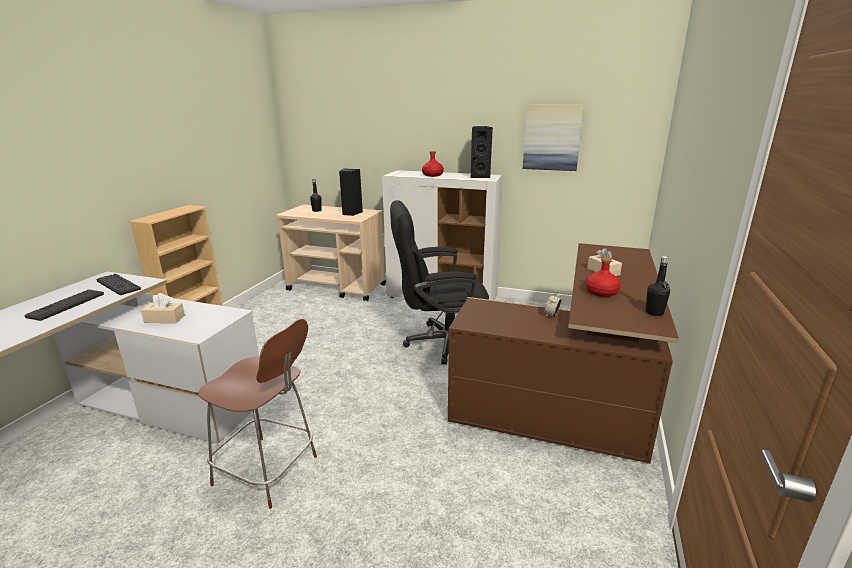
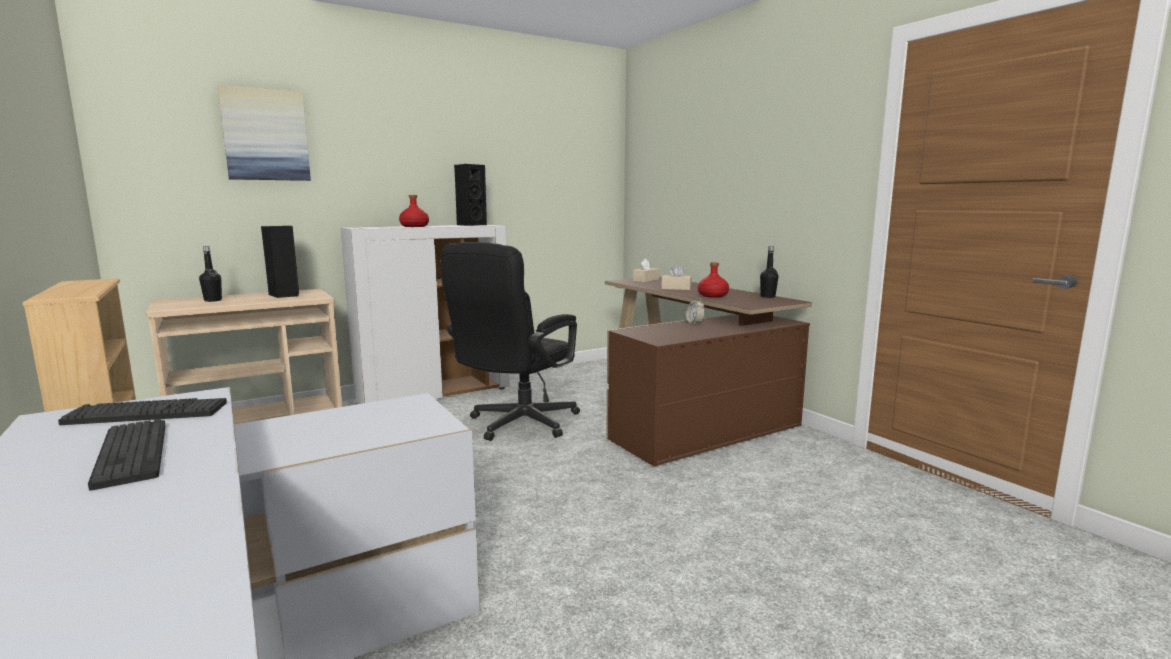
camera: 50 degrees left, 10 degrees down
beige tissue box [141,293,185,323] -> beige tissue box moved to [633,258,659,282]
brown stool [198,319,317,509] -> none
picture [523,104,584,171] -> picture moved to [218,85,311,181]

